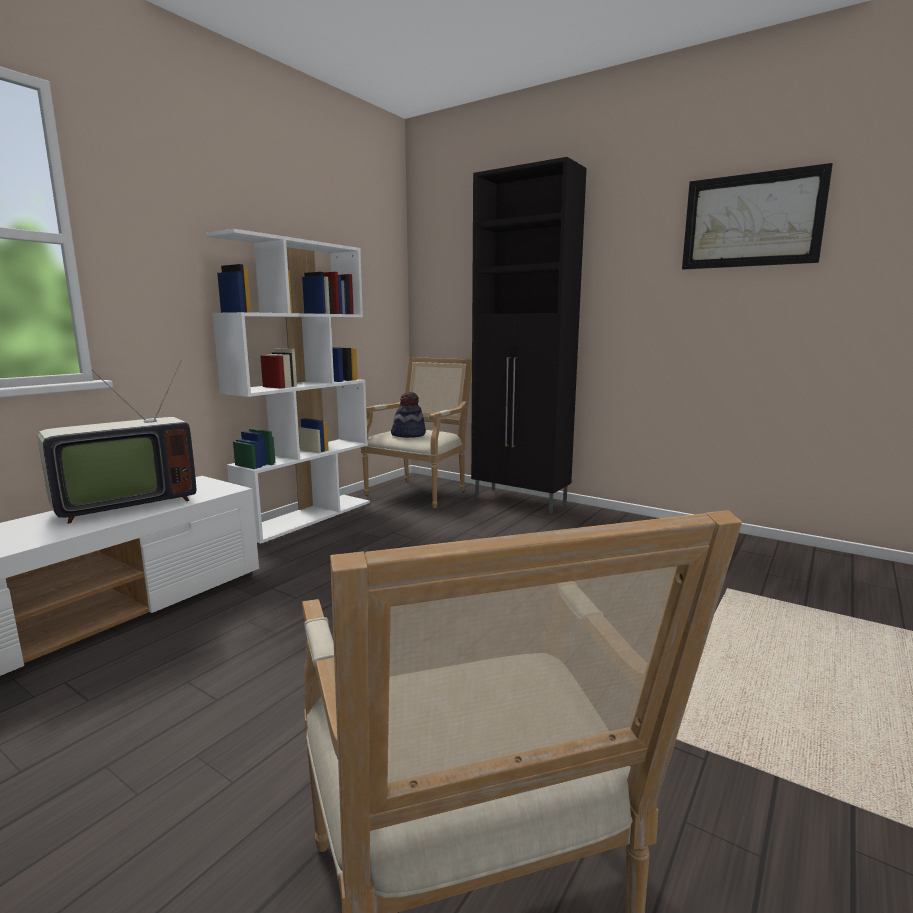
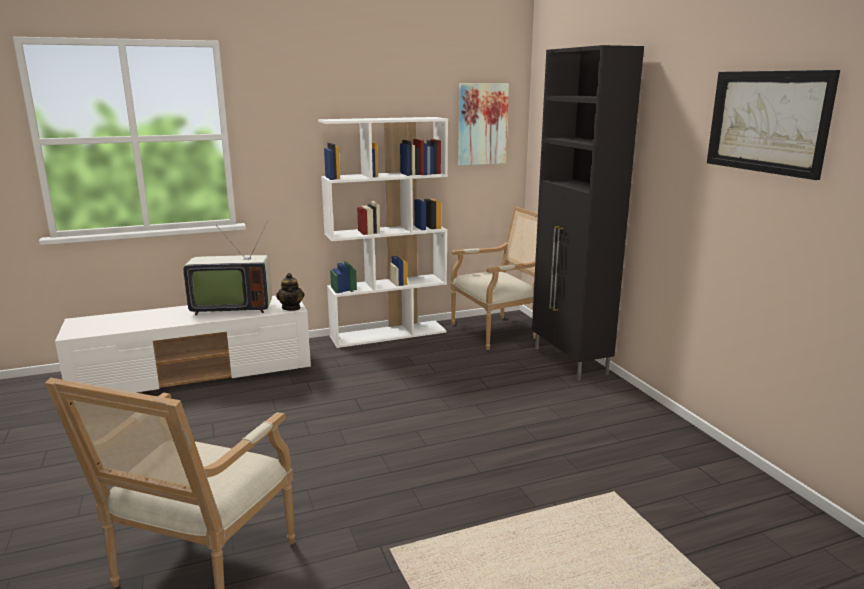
camera: 35 degrees right, 5 degrees up
hat [391,391,426,438] -> none
none -> teapot [276,273,304,311]
none -> picture [458,83,509,166]

